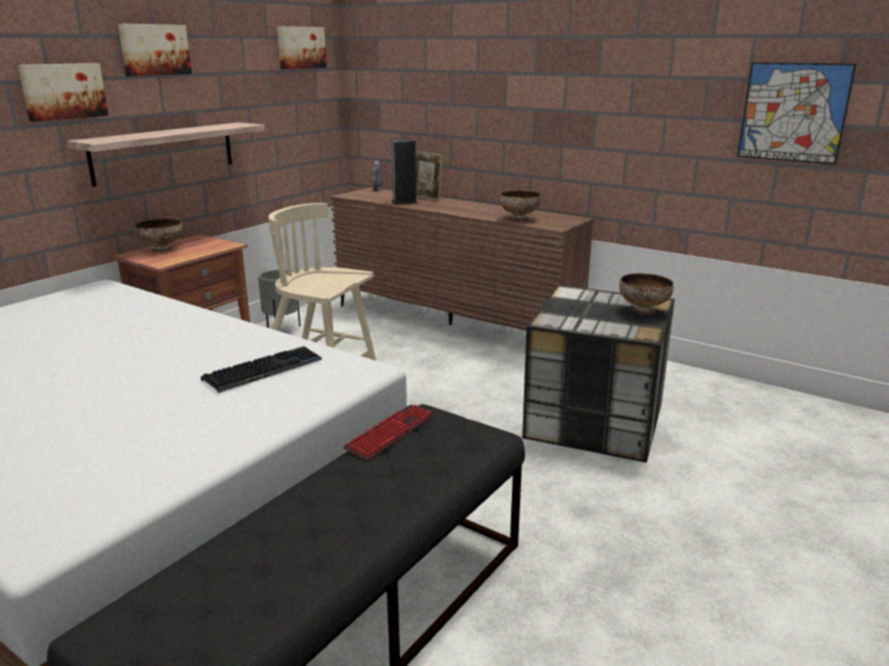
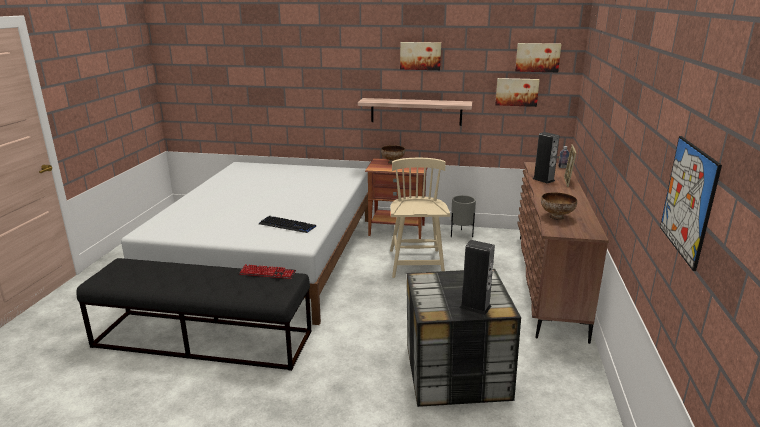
camera: 65 degrees right, 0 degrees up
picture [18,63,109,122] -> picture moved to [495,78,540,107]
bowl [619,273,674,315] -> speaker [460,240,495,315]

